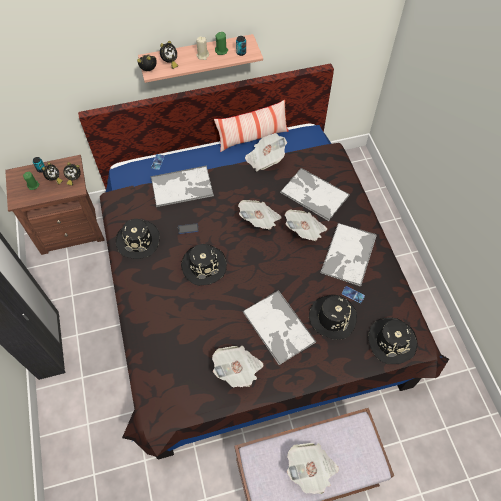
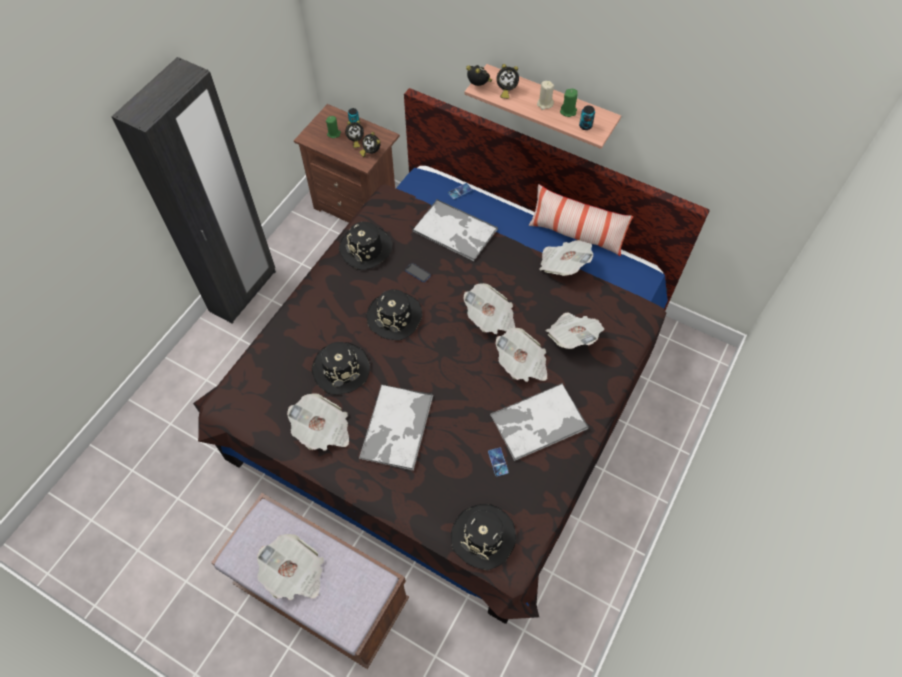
camera: 45 degrees right, 0 degrees up
tray [280,168,350,221] -> newspaper [546,313,604,349]
black hat [309,295,357,340] -> black hat moved to [312,342,370,395]

